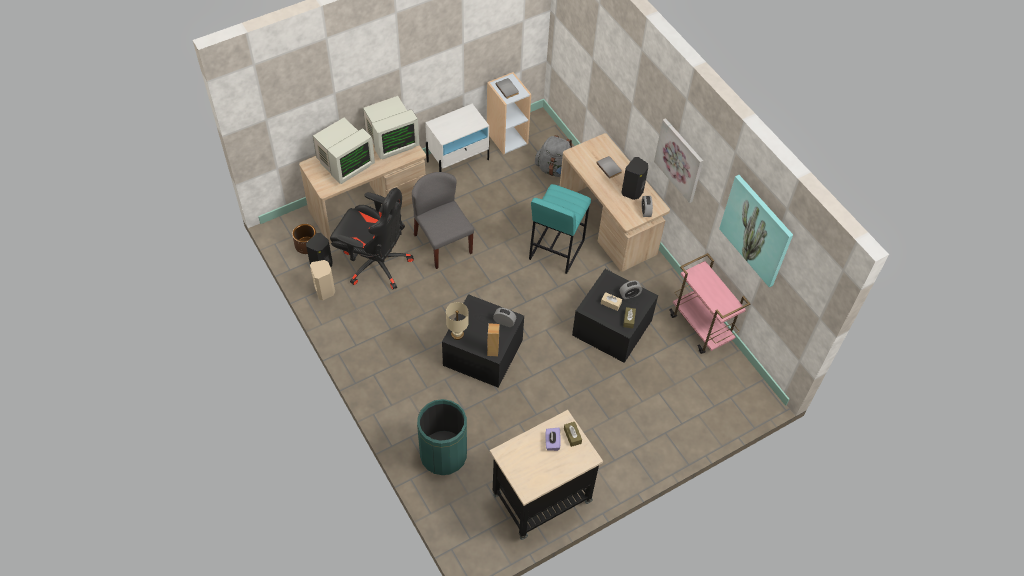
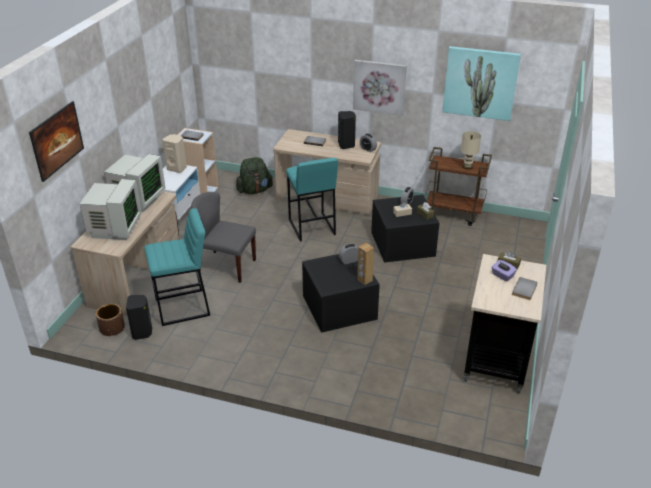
camera: 40 degrees left, 20 degrees down
beige speaker [310,260,335,300] -> beige speaker moved to [163,134,187,173]
black office chair [330,188,414,290] -> turquoise stool [144,208,210,326]
green trash can [417,399,467,475] -> none
beige table lamp [446,302,468,340] -> beige table lamp moved to [461,131,481,169]
grey backpack [535,135,573,177] -> green backpack [236,157,273,194]
pink cart [669,253,750,354] -> brown cart [426,147,492,226]
none -> picture [29,101,84,182]
none -> grey book [512,277,538,300]

